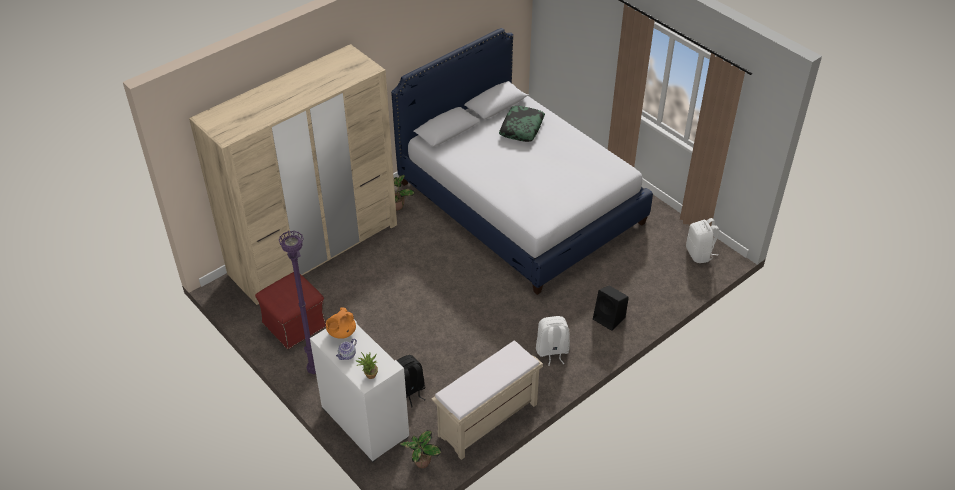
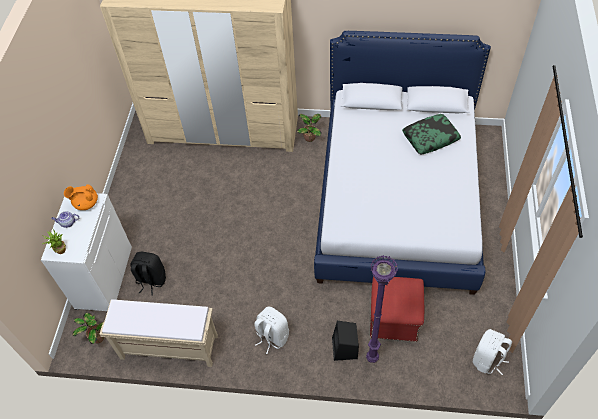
camera: 50 degrees right, 10 degrees up
red ottoman [255,272,326,350] -> red ottoman moved to [370,277,424,342]
purple floor lamp [279,231,316,374] -> purple floor lamp moved to [366,255,398,363]

